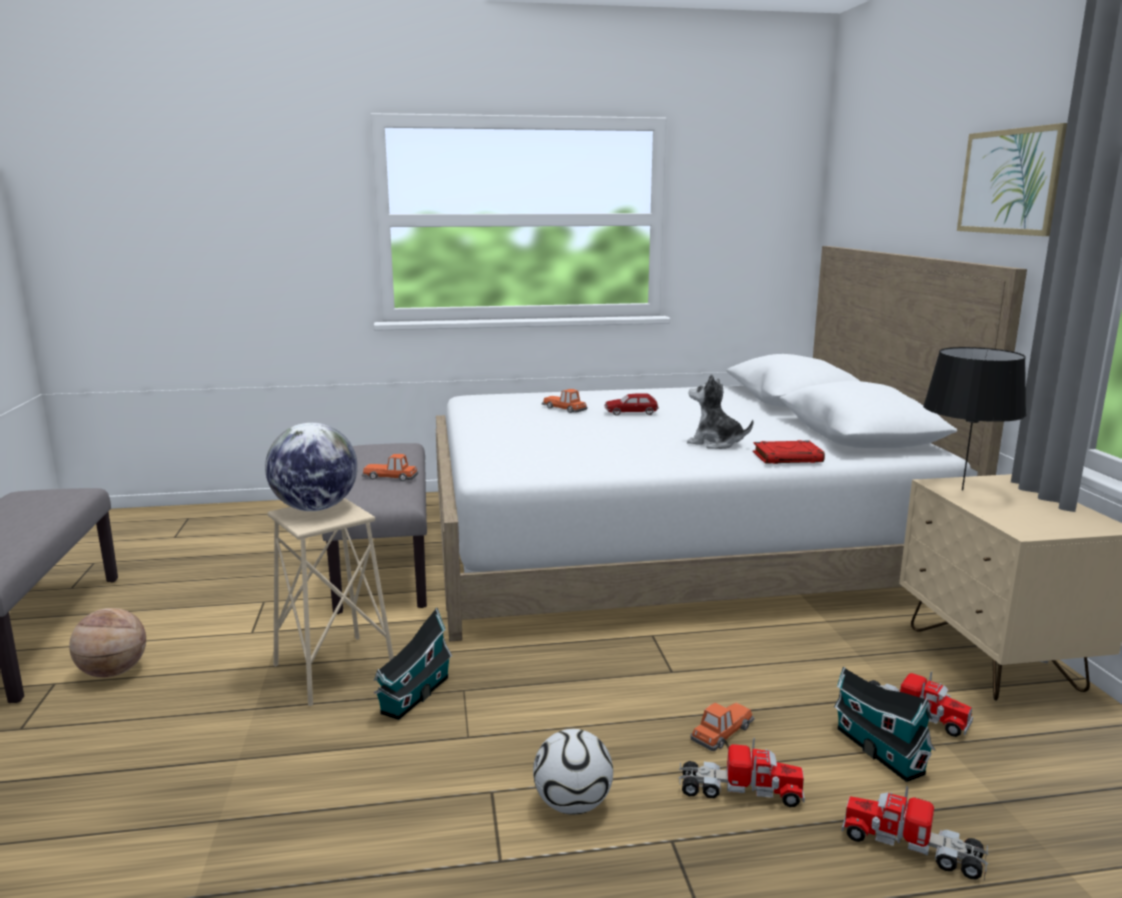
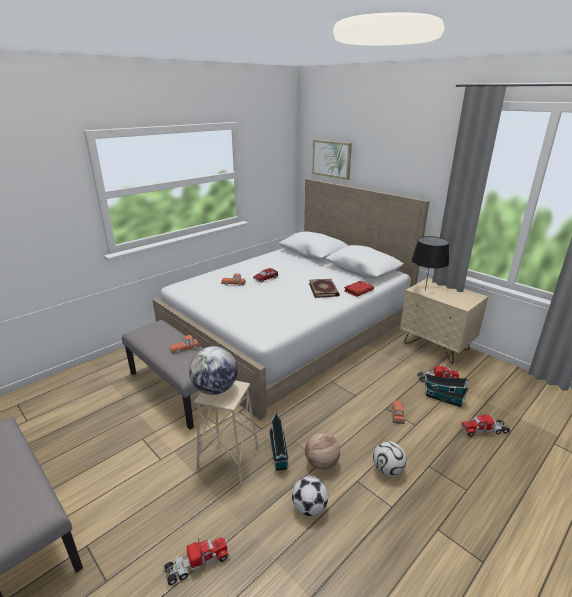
camera: 35 degrees left, 10 degrees up
basketball [69,608,146,678] -> basketball moved to [305,432,340,470]
toy truck [679,738,805,807] -> toy truck moved to [163,537,230,585]
plush toy [687,374,753,449] -> book [309,279,340,298]
picture [957,123,1067,236] -> picture moved to [312,140,352,180]
none -> football [292,476,328,516]

